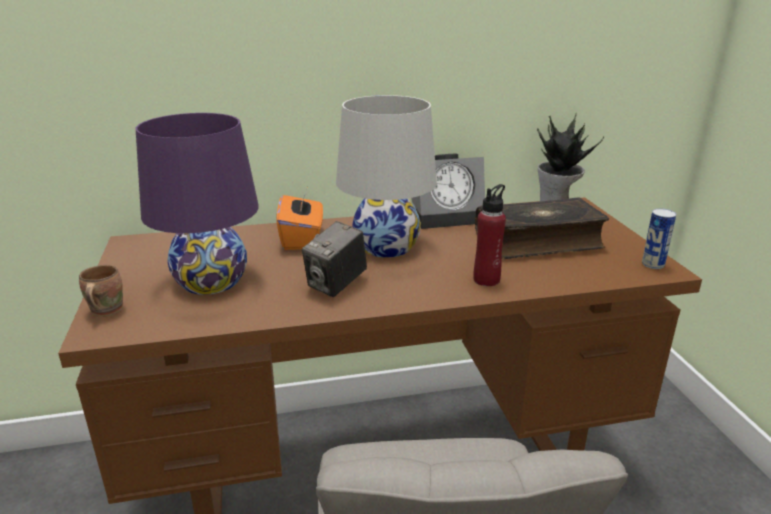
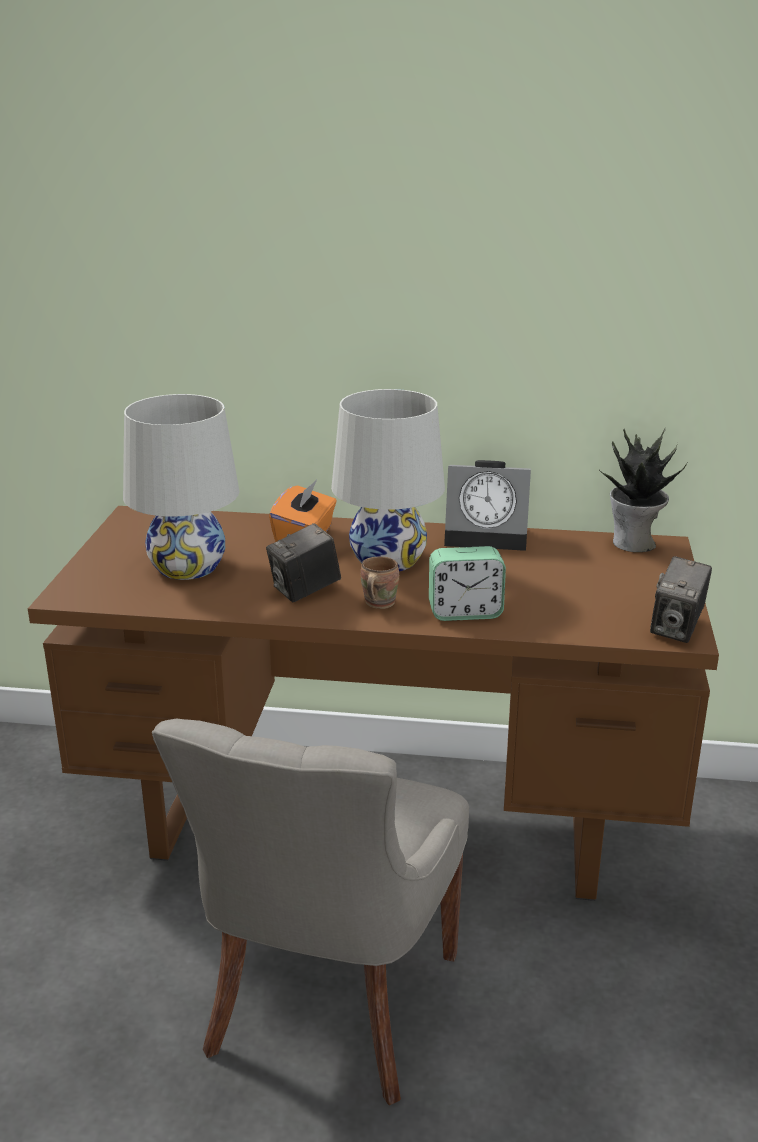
camera: 20 degrees right, 0 degrees up
brown mug [79,265,123,317] -> brown mug moved to [361,556,399,609]
purple table lamp [136,113,259,295] -> white table lamp [123,394,240,580]
red bottle [473,184,506,286] -> alarm clock [429,546,506,621]
book [475,197,610,259] -> none
can [642,208,676,269] -> camera [650,556,712,643]

